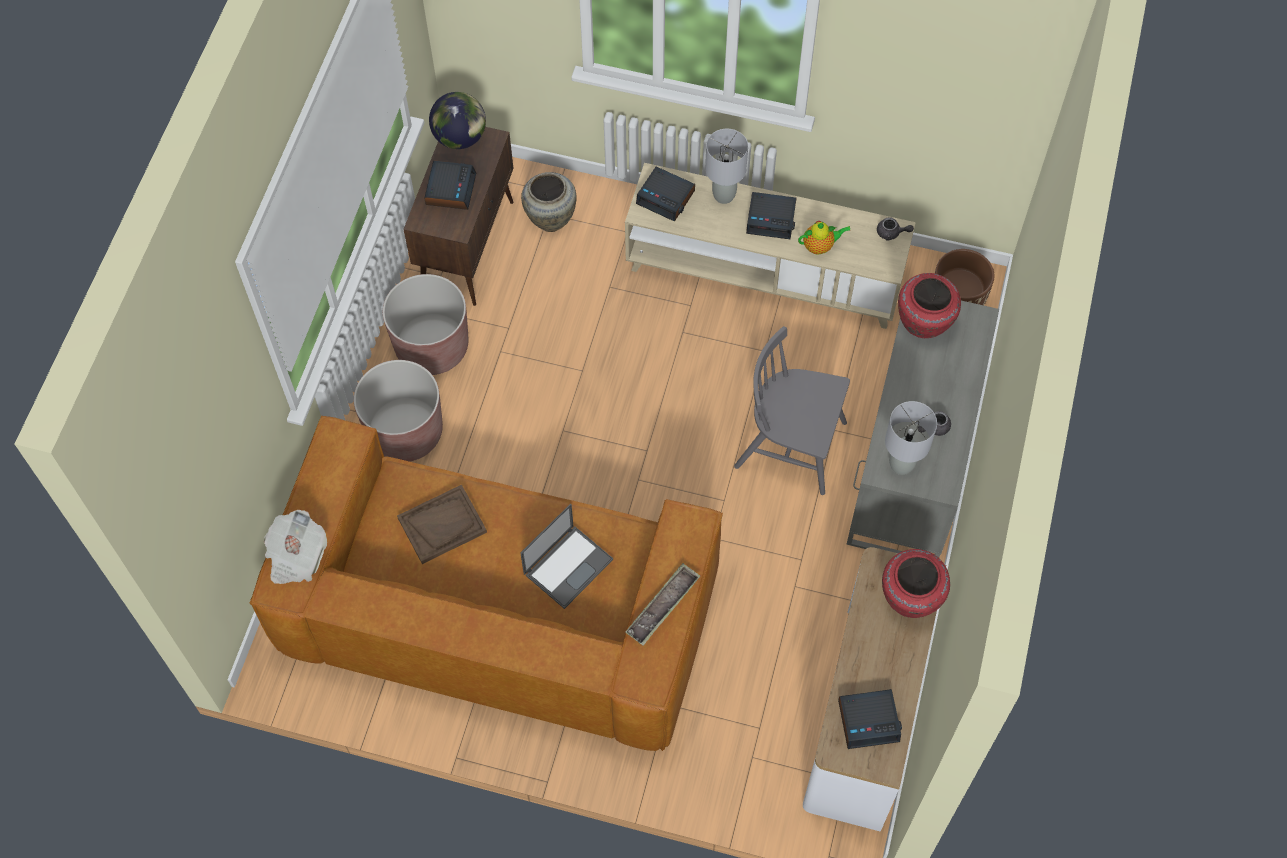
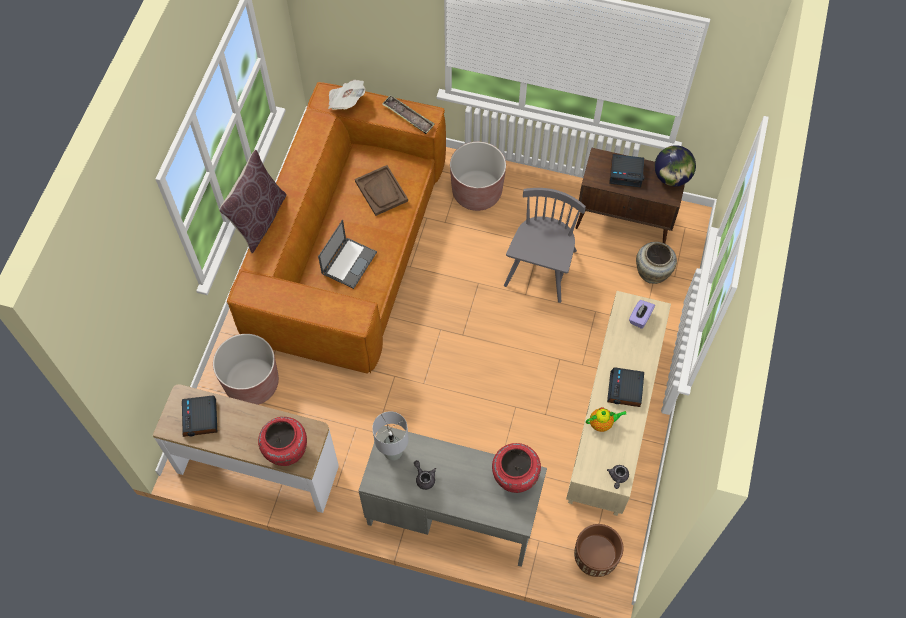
camera: 90 degrees right, 0 degrees up
brown planter [383,274,469,375] -> brown planter moved to [213,334,279,405]
laptop [520,504,613,609] -> laptop turned 105 degrees counterclockwise [318,220,377,289]
tray [625,563,700,646] -> tray moved to [382,95,435,134]
alarm clock [636,166,695,222] -> purple tissue box [629,300,655,329]
grey table lamp [705,129,748,204] -> none
grey chair [734,326,850,495] -> grey chair moved to [504,188,586,303]
teapot [798,221,850,254] -> teapot turned 90 degrees counterclockwise [586,407,626,432]
none -> brown pillow [219,150,286,253]

